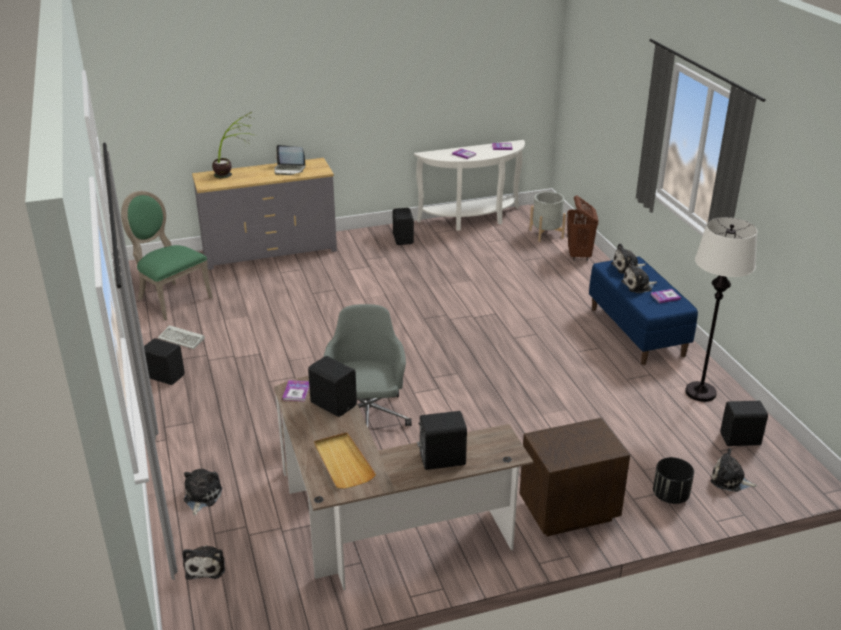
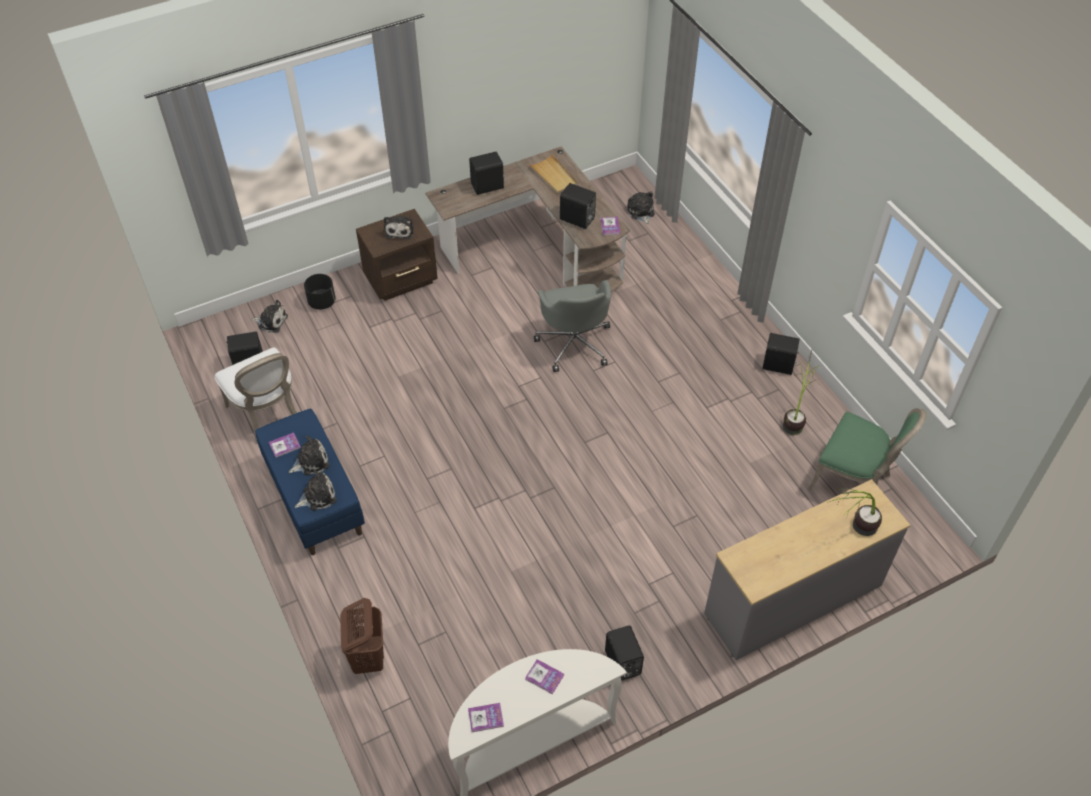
camera: 170 degrees right, 20 degrees up
keyboard [158,325,205,349] -> potted plant [783,350,821,435]
plush toy [184,469,222,515] -> plush toy moved to [384,216,414,239]
laptop [274,145,306,175] -> none
grey planter [529,192,566,242] -> none
white floor lamp [685,217,757,402] -> white chair [214,347,297,444]

